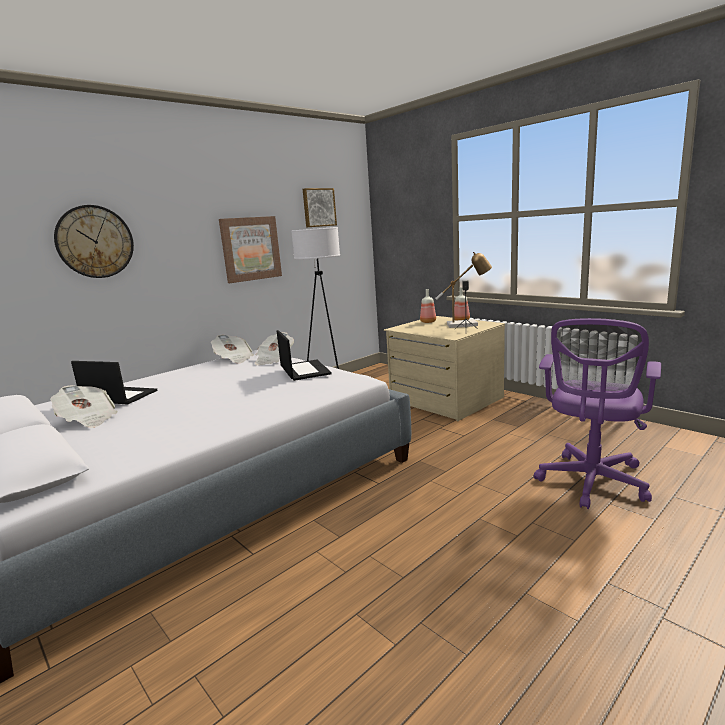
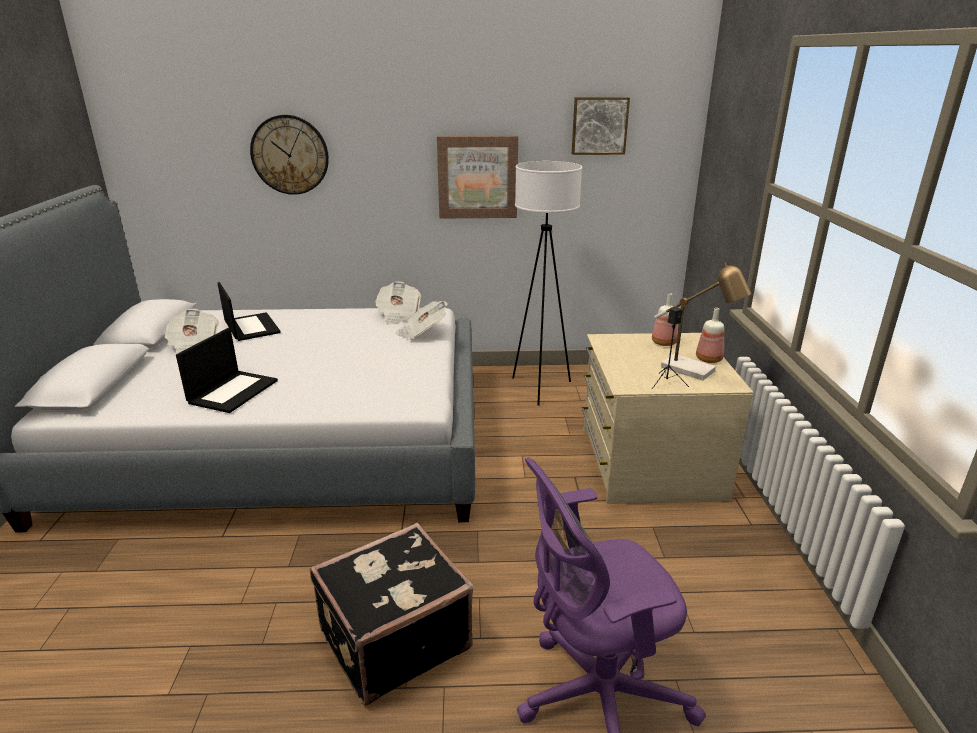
camera: 40 degrees right, 10 degrees up
laptop [277,330,332,381] -> laptop moved to [176,328,278,413]
none -> black suitcase [310,523,473,706]

